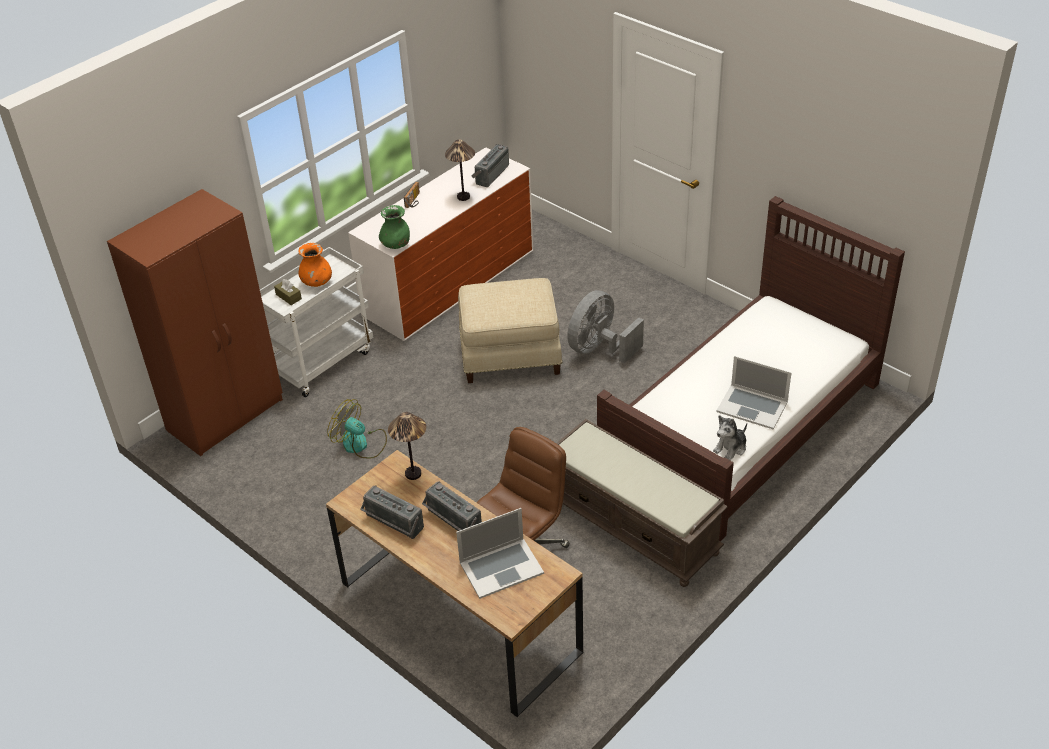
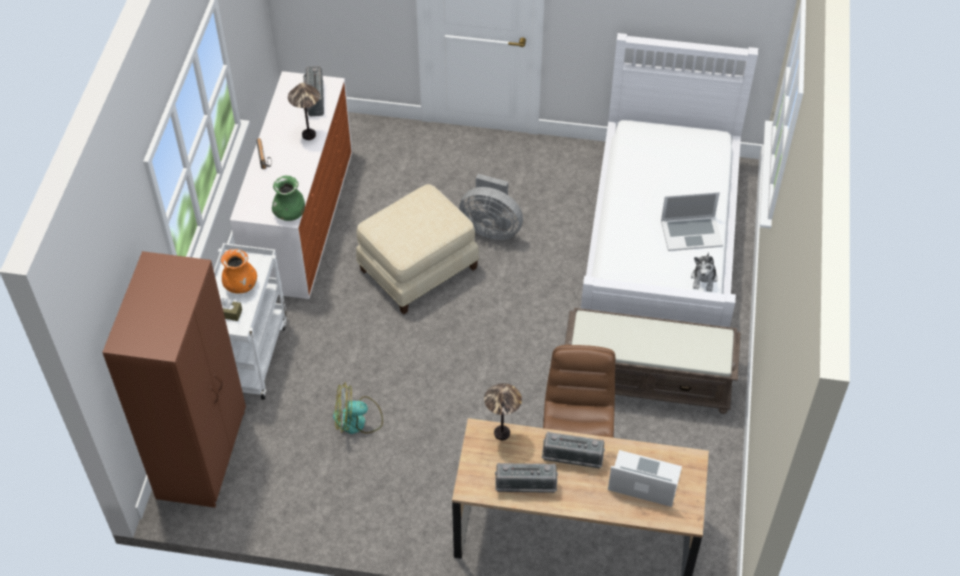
camera: 35 degrees left, 10 degrees up
laptop [456,508,544,599] -> laptop turned 105 degrees counterclockwise [608,450,682,507]
grey fan [567,290,644,363] -> grey fan turned 75 degrees counterclockwise [459,174,523,240]
brown bed [597,196,905,542] -> white bed [581,33,758,327]

